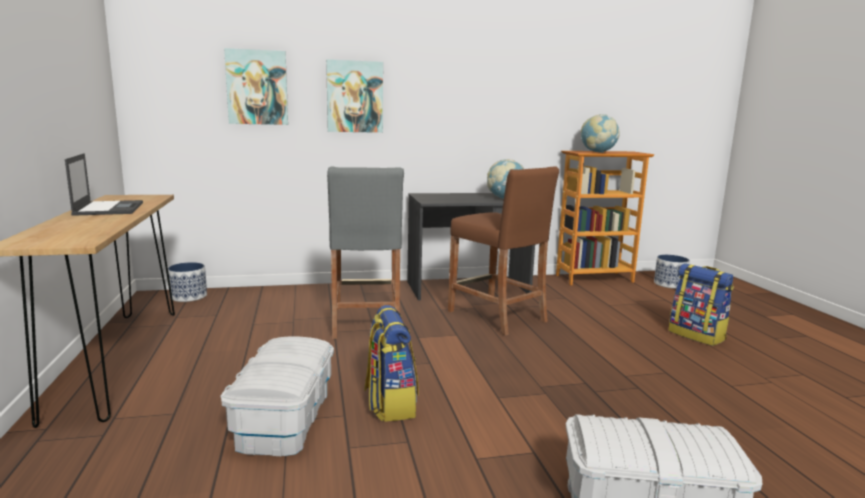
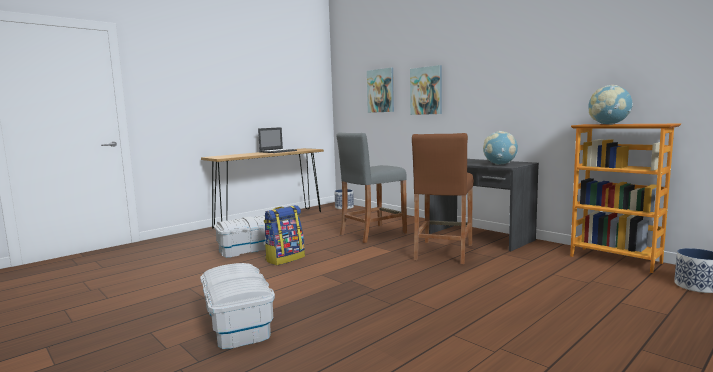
camera: 60 degrees right, 5 degrees down
backpack [668,263,734,346] -> none

